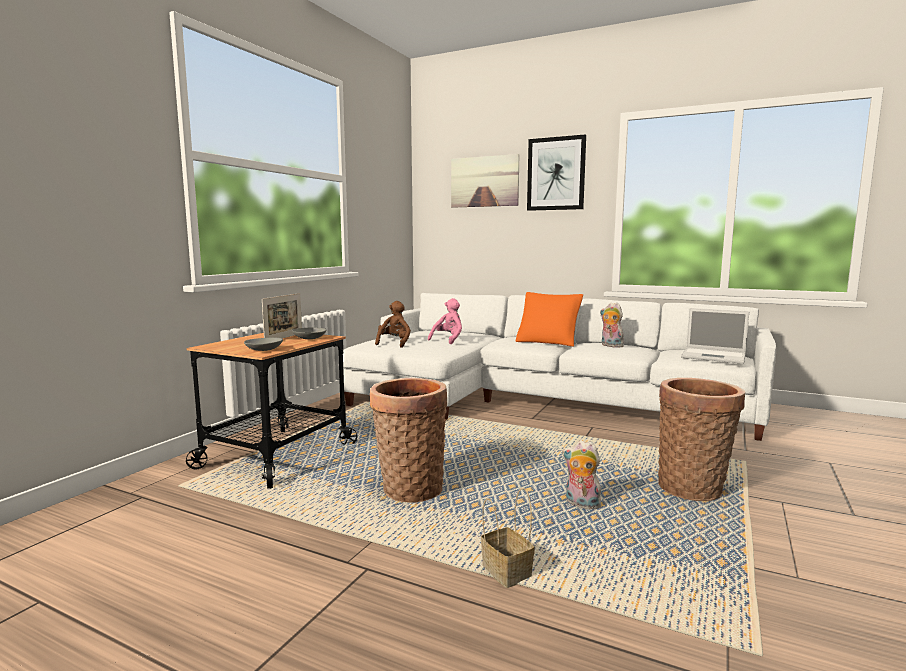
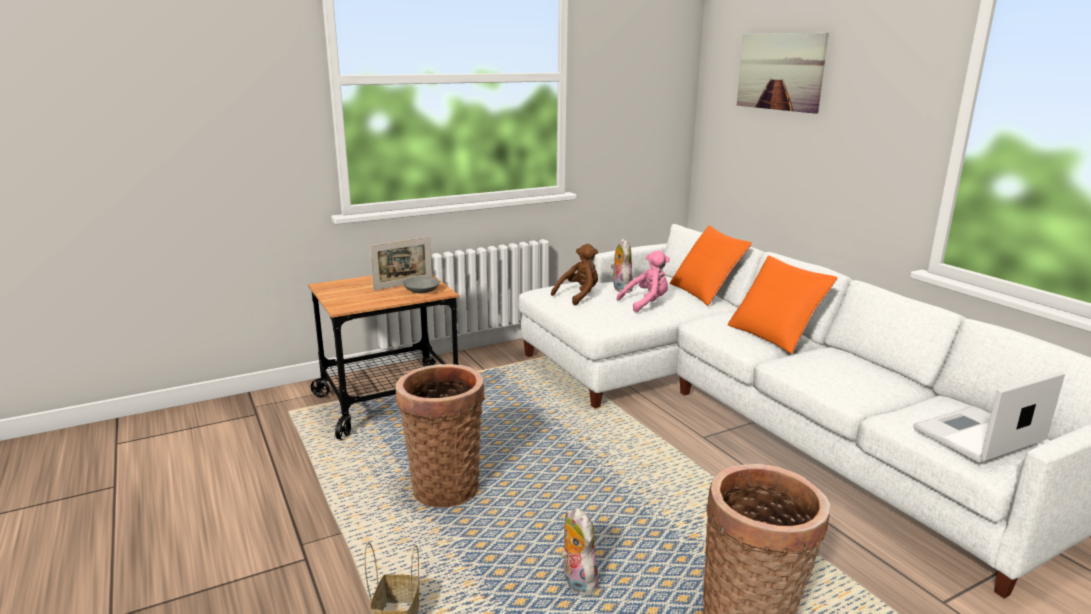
camera: 35 degrees right, 10 degrees up
grey bowl [244,338,283,351] -> none
picture [527,134,586,211] -> none
plush toy [600,302,624,348] -> plush toy moved to [611,238,633,293]
laptop [681,308,749,364] -> laptop turned 90 degrees clockwise [913,371,1065,463]
none -> orange pillow [670,226,752,306]

